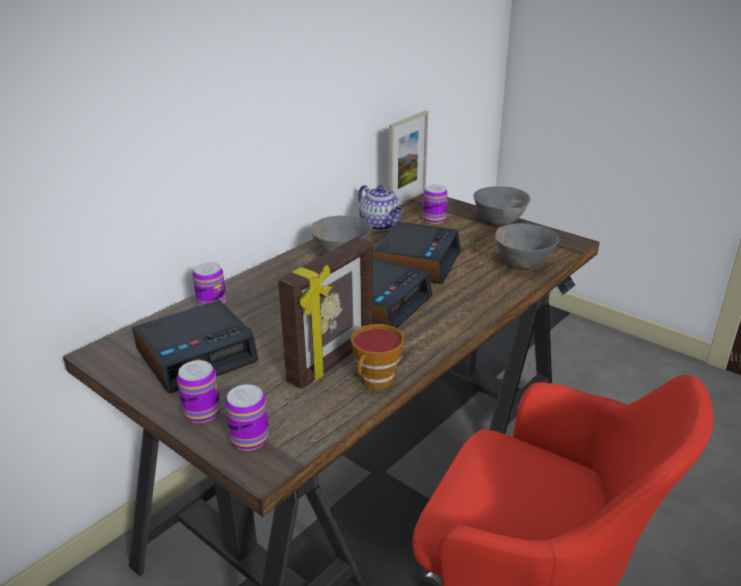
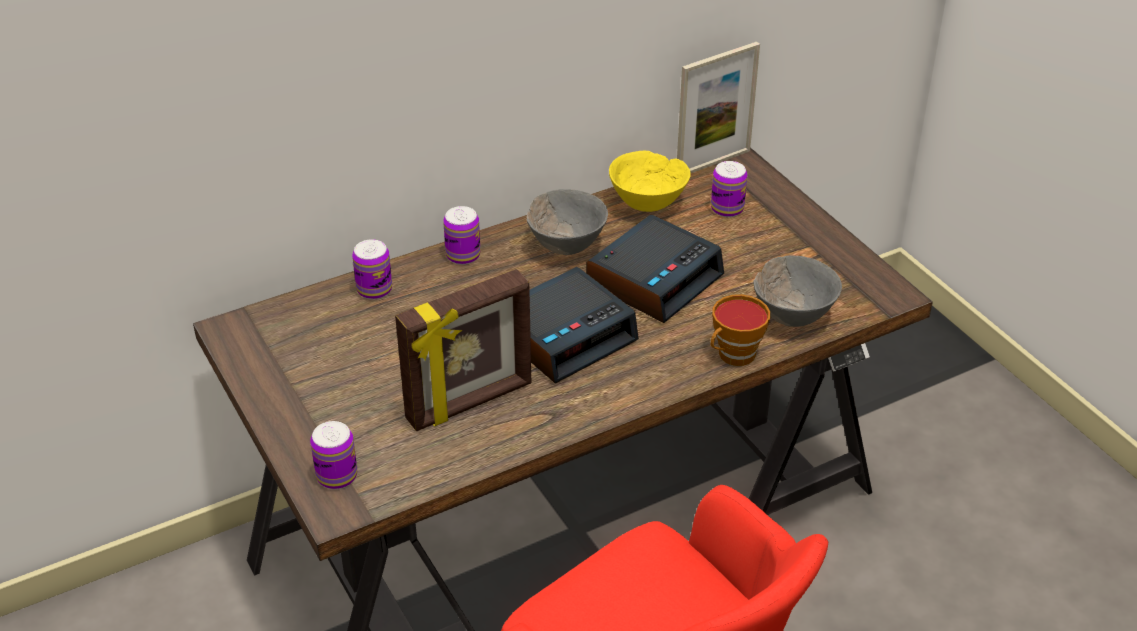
camera: 20 degrees right, 10 degrees up
alarm clock [132,300,258,393] -> none
can [177,360,220,423] -> can moved to [443,206,481,265]
cup [351,324,404,389] -> cup moved to [711,294,770,366]
teapot [358,185,404,231] -> yellow bowl [609,151,691,212]
grey bowl [474,186,530,225] -> none

